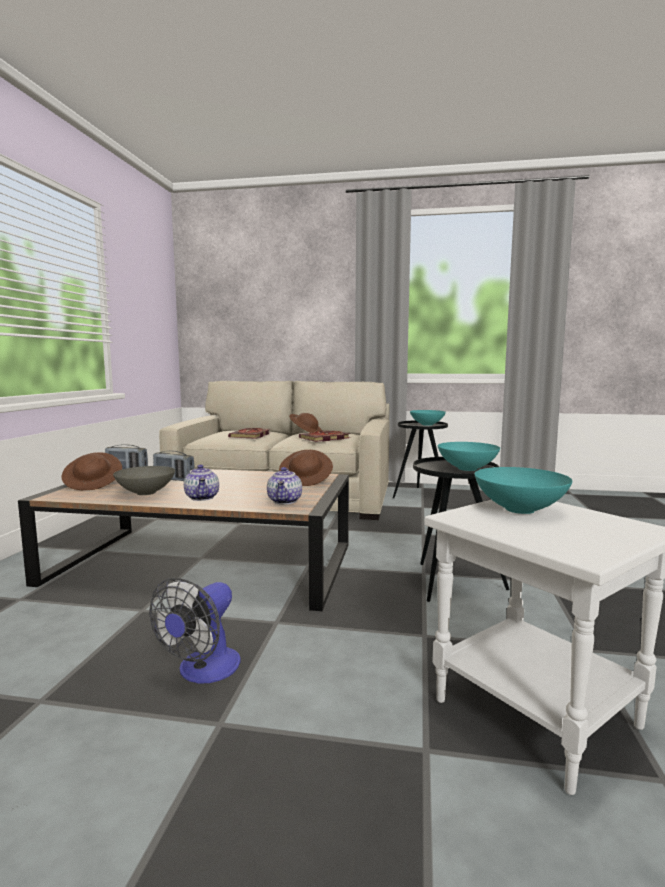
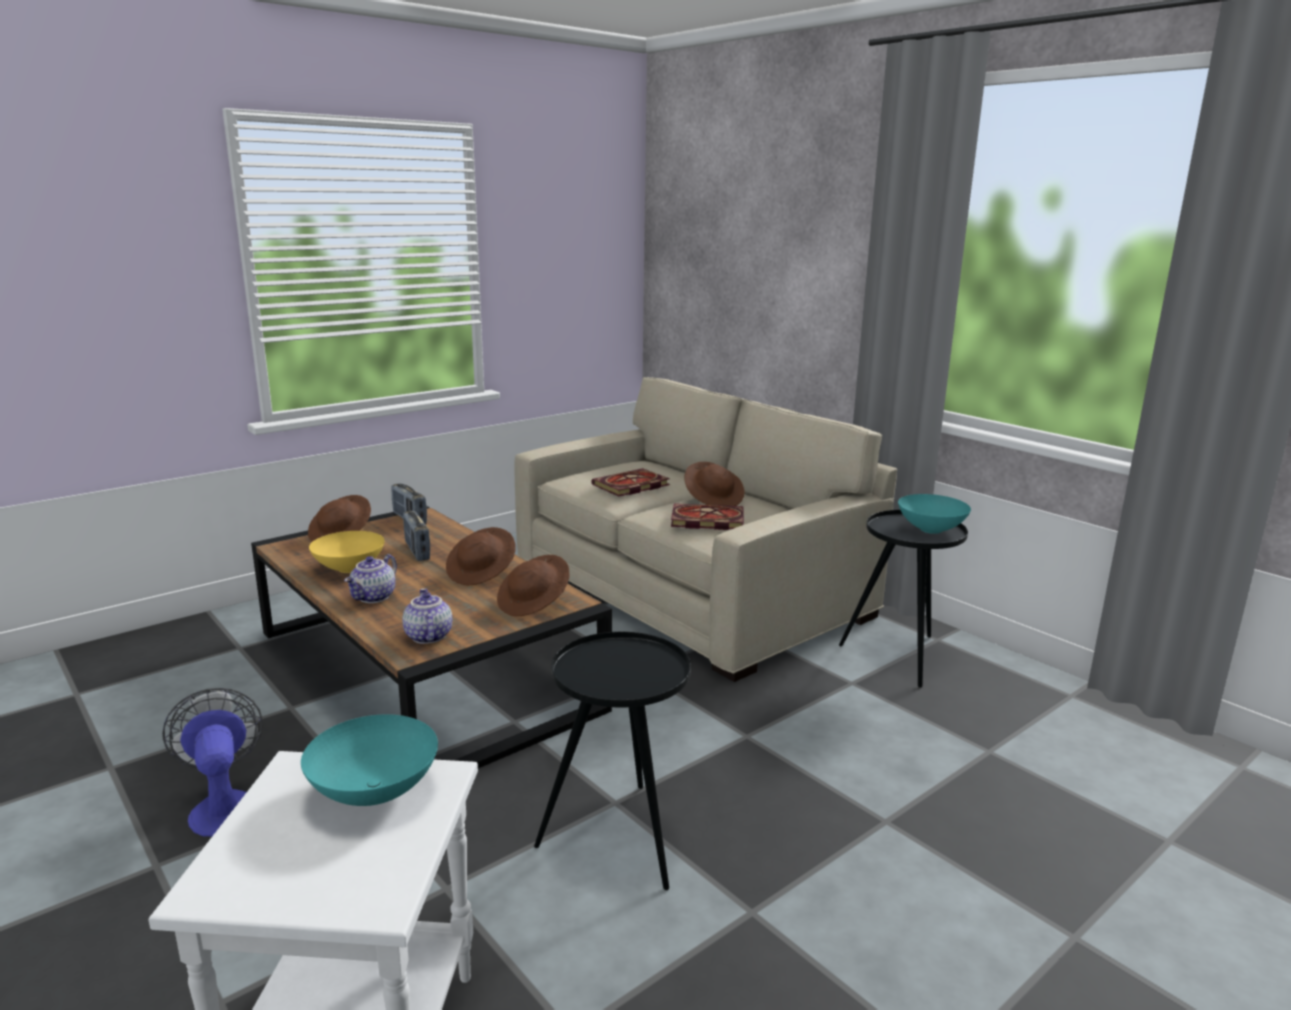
camera: 40 degrees right, 10 degrees up
grey bowl [113,466,175,495] -> yellow bowl [309,531,385,573]
fan [149,578,240,683] -> fan turned 90 degrees clockwise [162,688,263,837]
teapot [267,467,302,504] -> teapot turned 120 degrees clockwise [402,588,452,644]
turquoise bowl [438,442,500,471] -> none
none -> brown hat [446,527,516,585]

